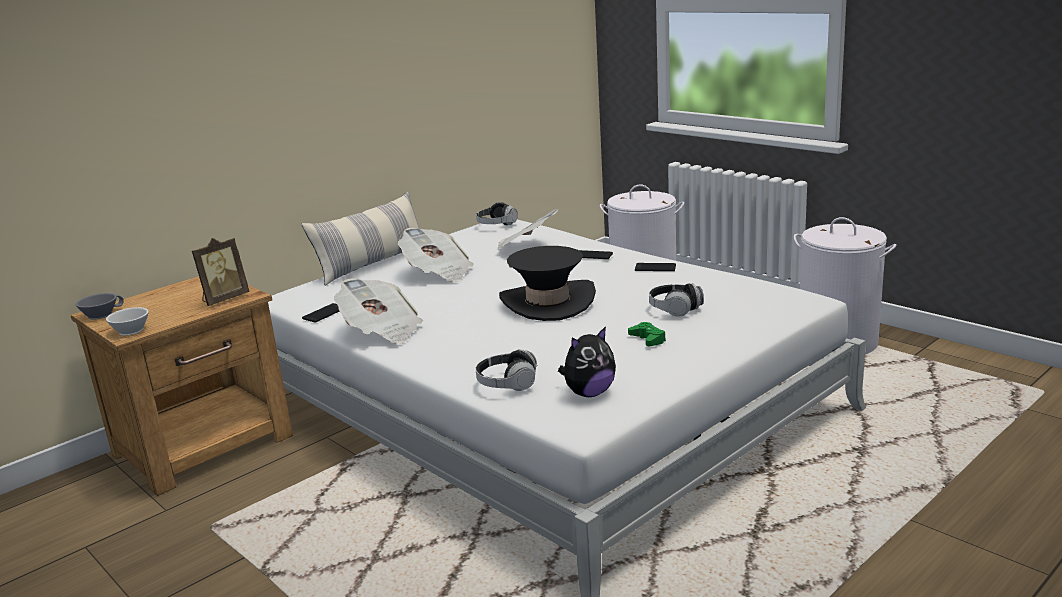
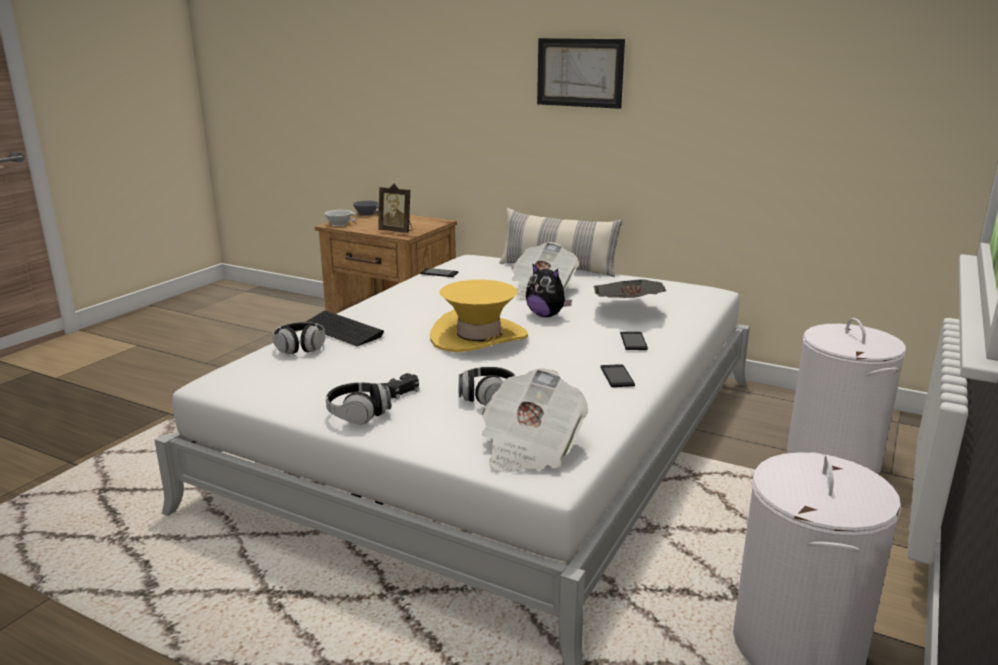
camera: 70 degrees right, 0 degrees up
newspaper [334,278,423,344] -> newspaper moved to [482,368,588,473]
headphones [476,202,518,225] -> headphones moved to [326,382,391,425]
black hat [499,246,596,321] -> yellow hat [430,280,528,352]
plush toy [558,326,616,397] -> plush toy moved to [526,263,572,317]
green game controller [628,322,666,346] -> black game controller [380,373,419,399]
none -> keyboard [306,310,384,346]
none -> picture [537,38,625,109]

